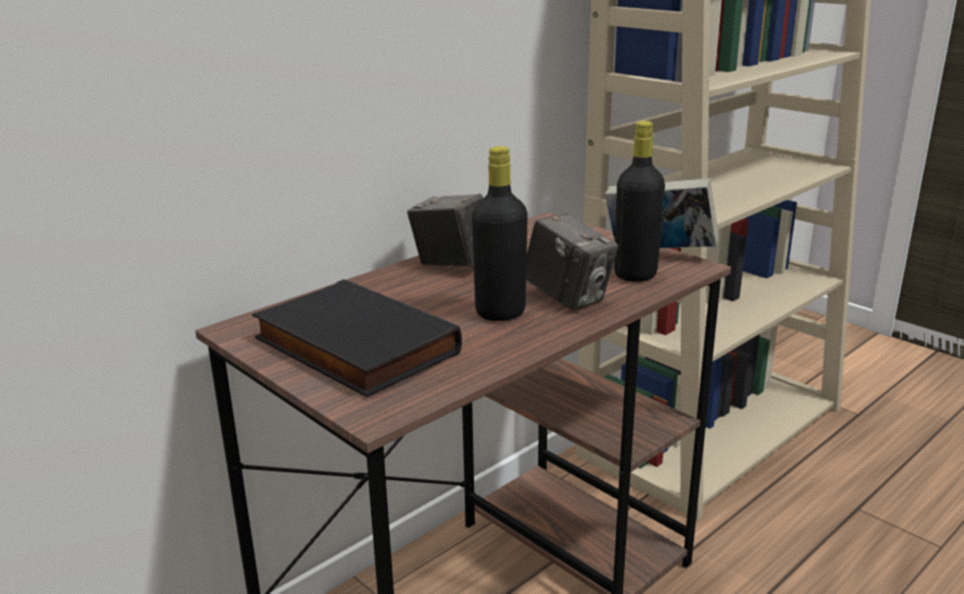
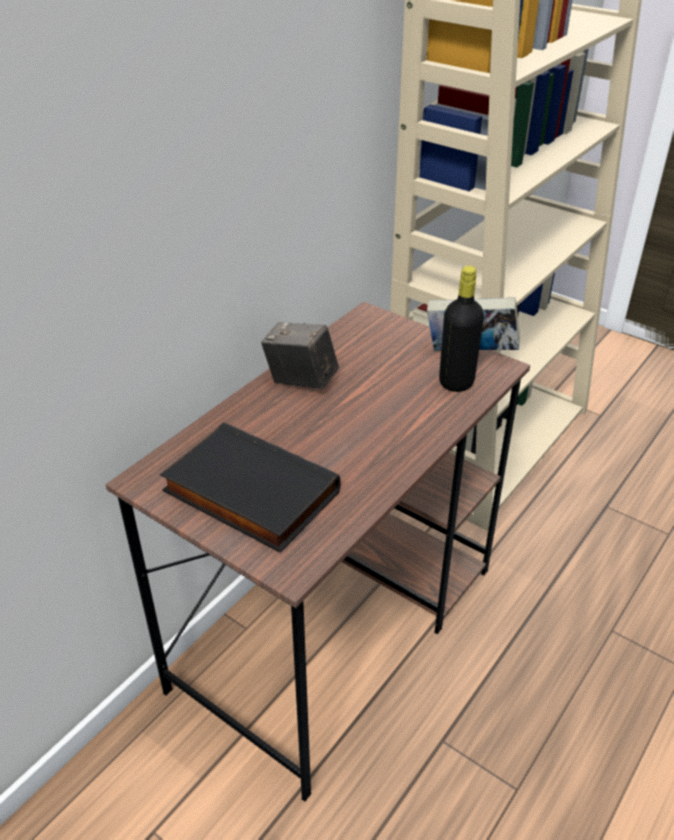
camera: 10 degrees left, 15 degrees up
black bottle [472,146,528,321] -> none
camera [526,213,618,310] -> none

